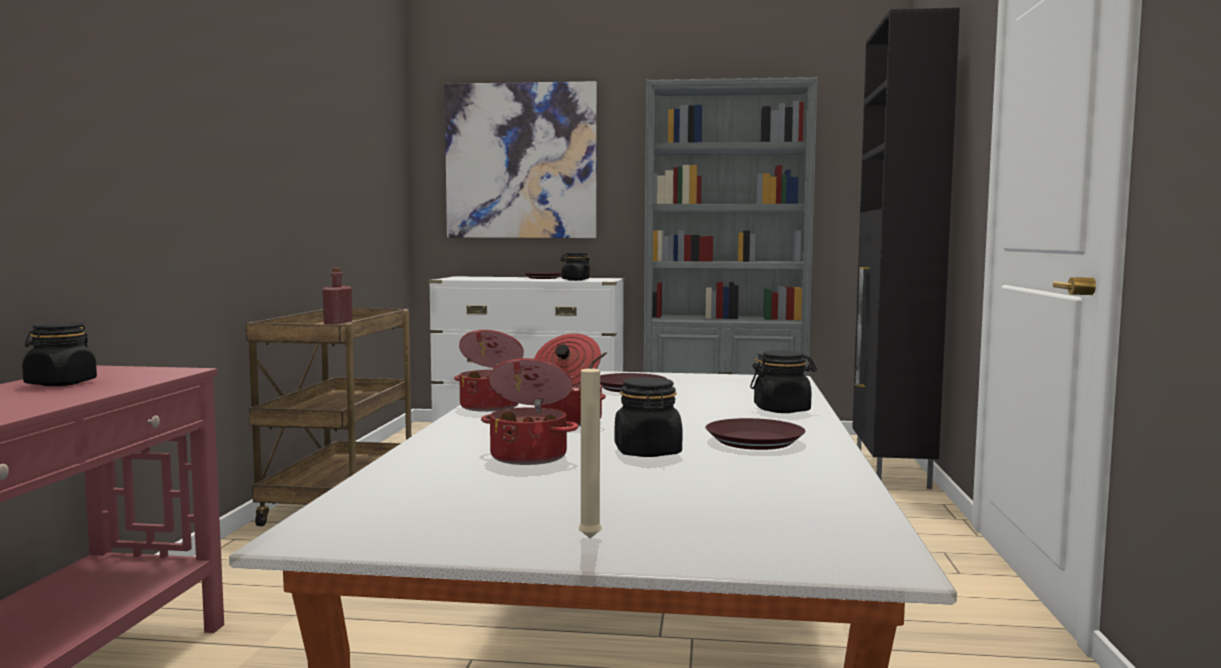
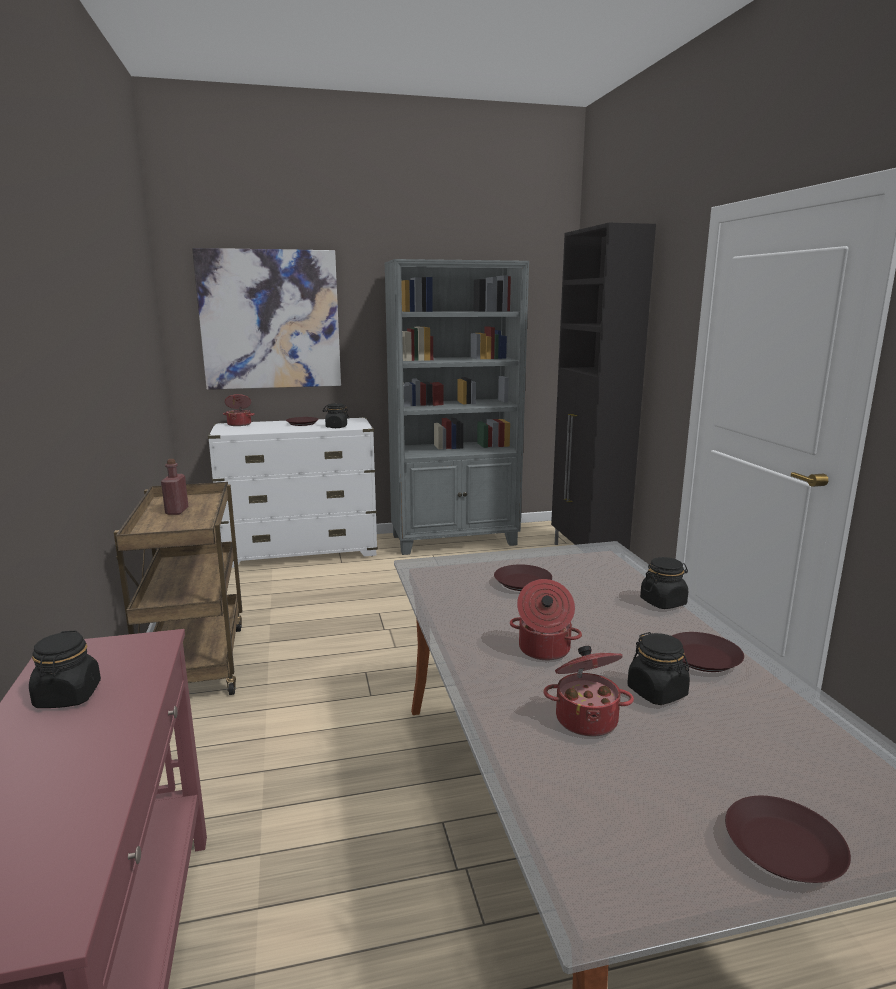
camera: 20 degrees left, 10 degrees up
cooking pot [454,330,524,412] -> cooking pot moved to [223,394,255,426]
beige candle [579,352,607,538] -> brown plate [725,796,851,883]

